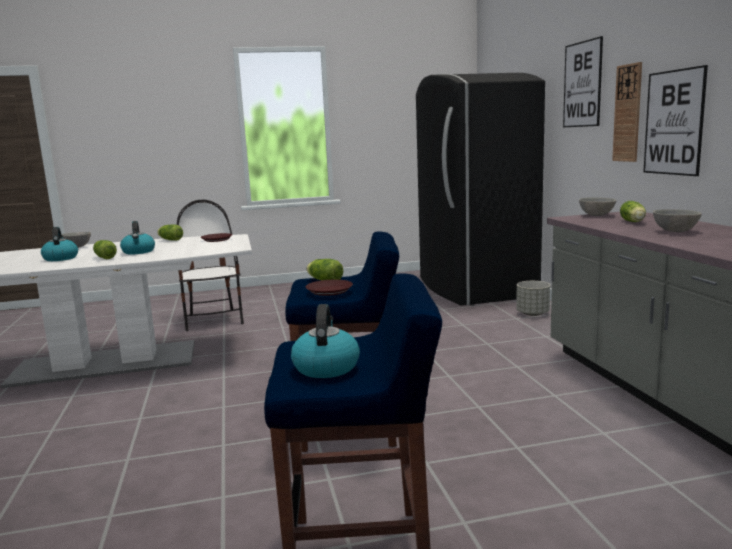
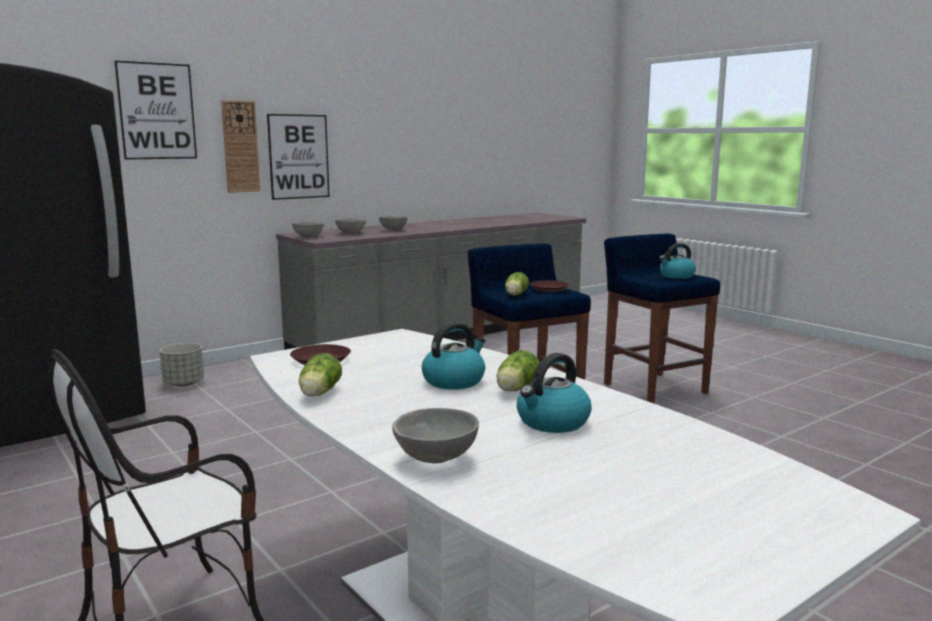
camera: 115 degrees left, 0 degrees up
lettuce [620,201,646,222] -> grey bowl [335,218,366,234]

